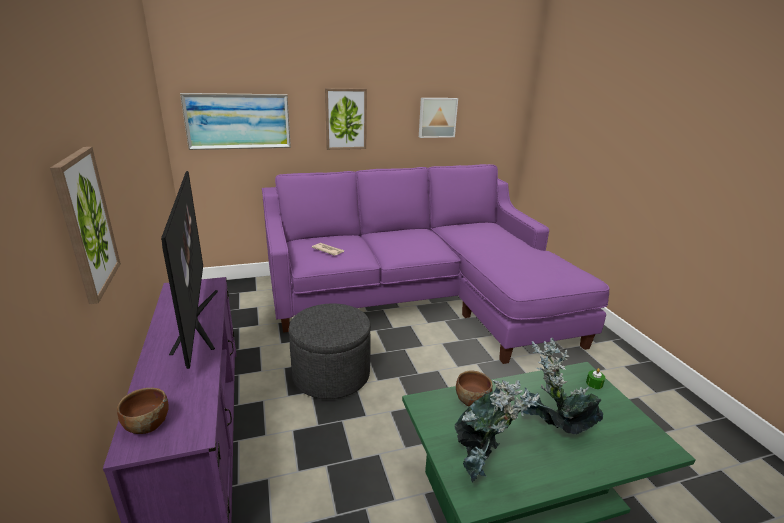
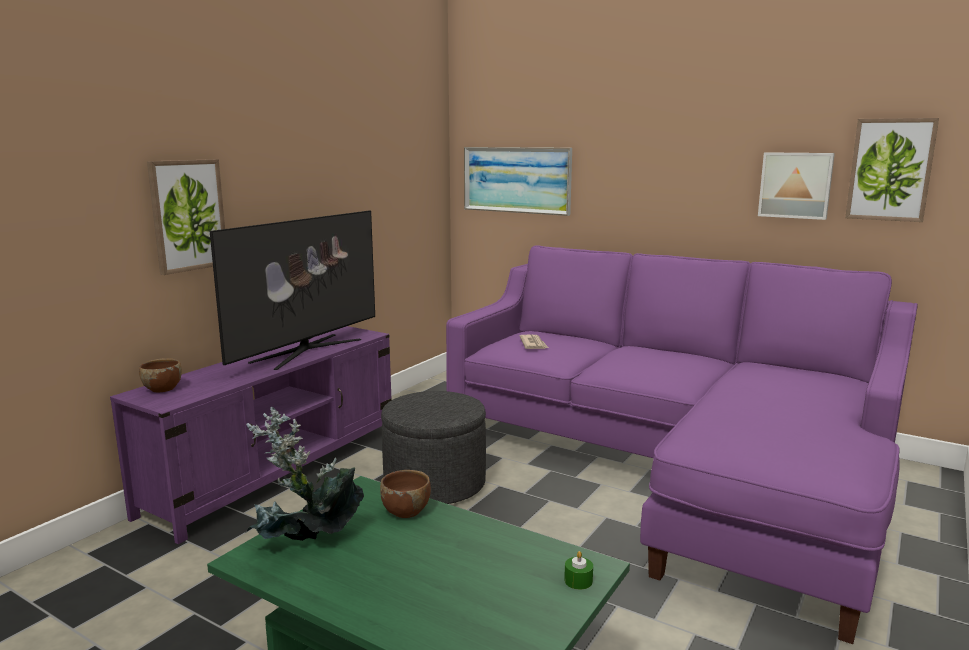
camera: 50 degrees right, 10 degrees down
picture [325,88,367,150] -> picture moved to [845,118,939,222]
potted plant [514,338,603,434] -> none

